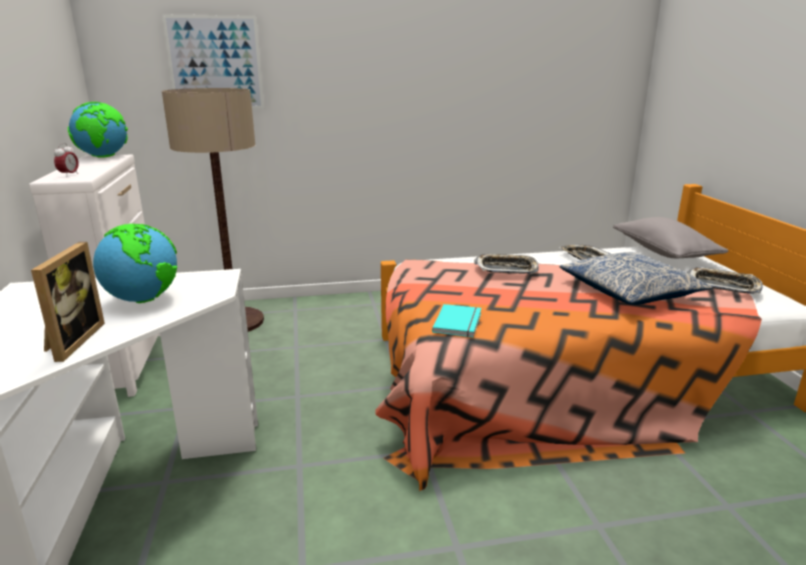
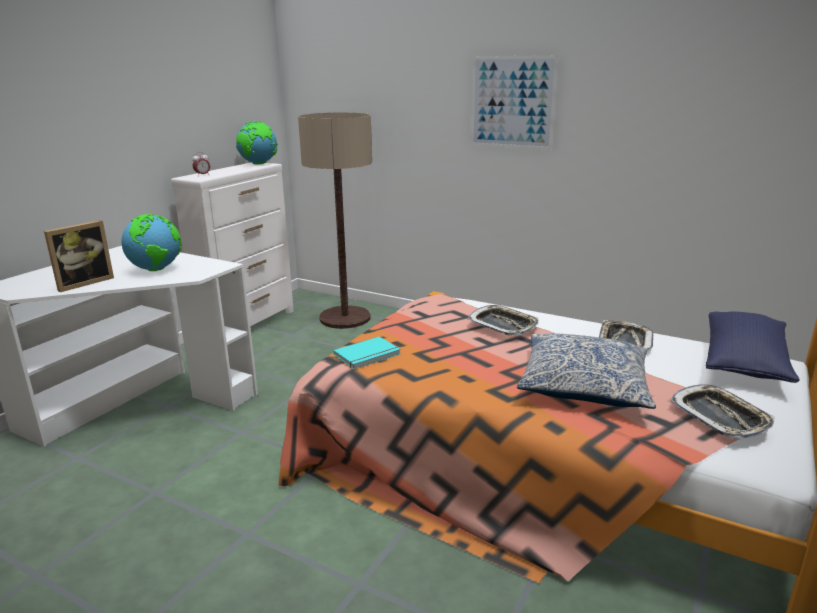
camera: 40 degrees right, 0 degrees up
picture [162,15,264,109] -> picture moved to [471,55,559,150]
grey pillow [613,217,729,258] -> blue pillow [706,311,799,383]

